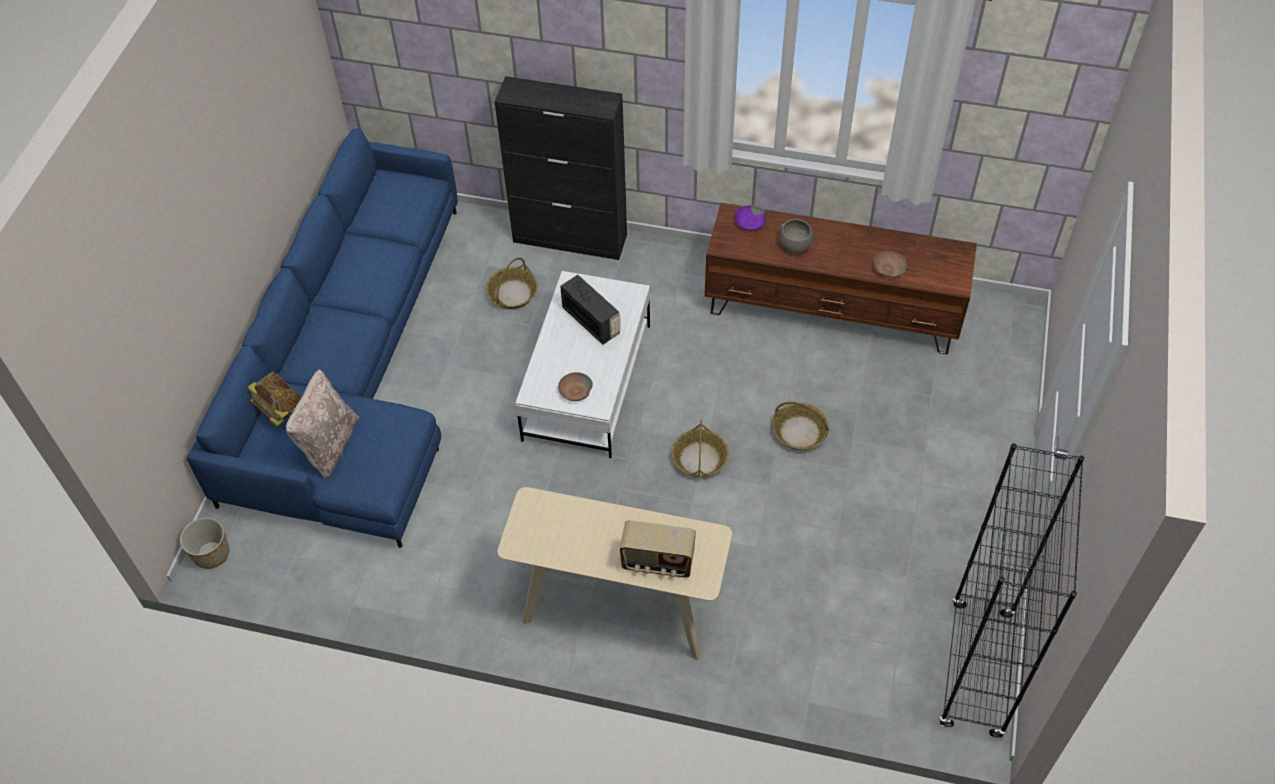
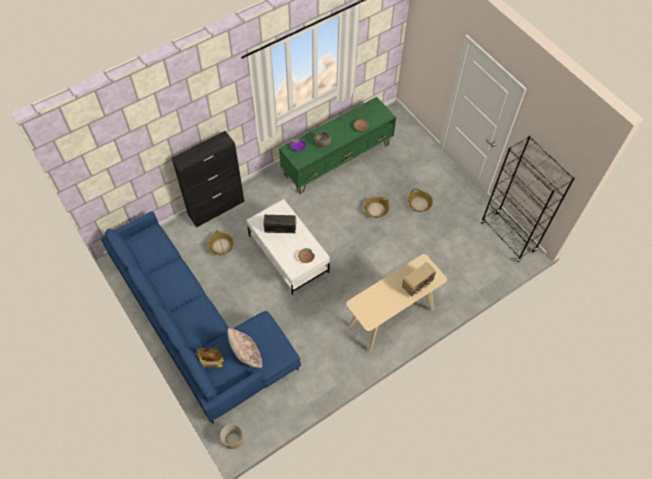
camera: 50 degrees left, 5 degrees up
basket [671,420,729,477] -> basket moved to [408,188,433,212]
brown tv stand [705,203,977,354] -> green tv stand [279,97,396,194]

